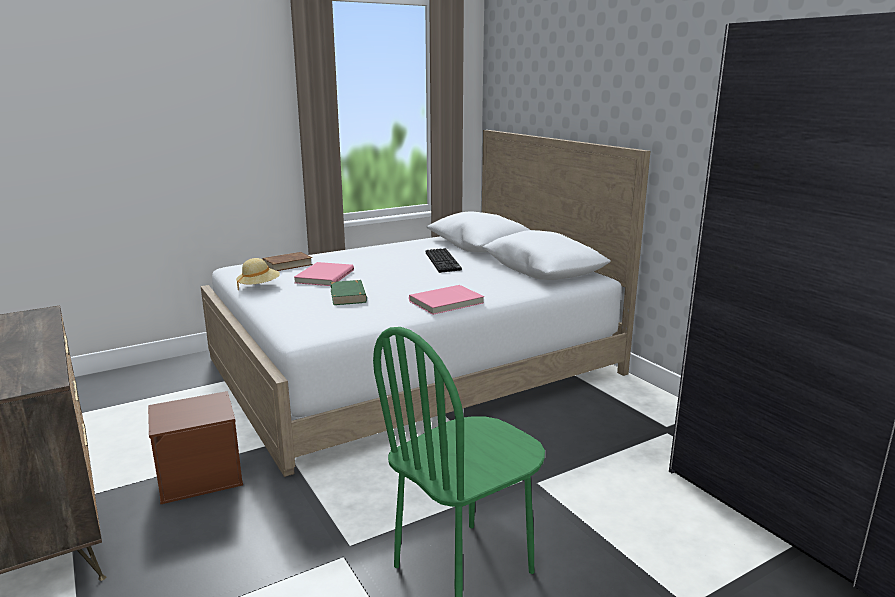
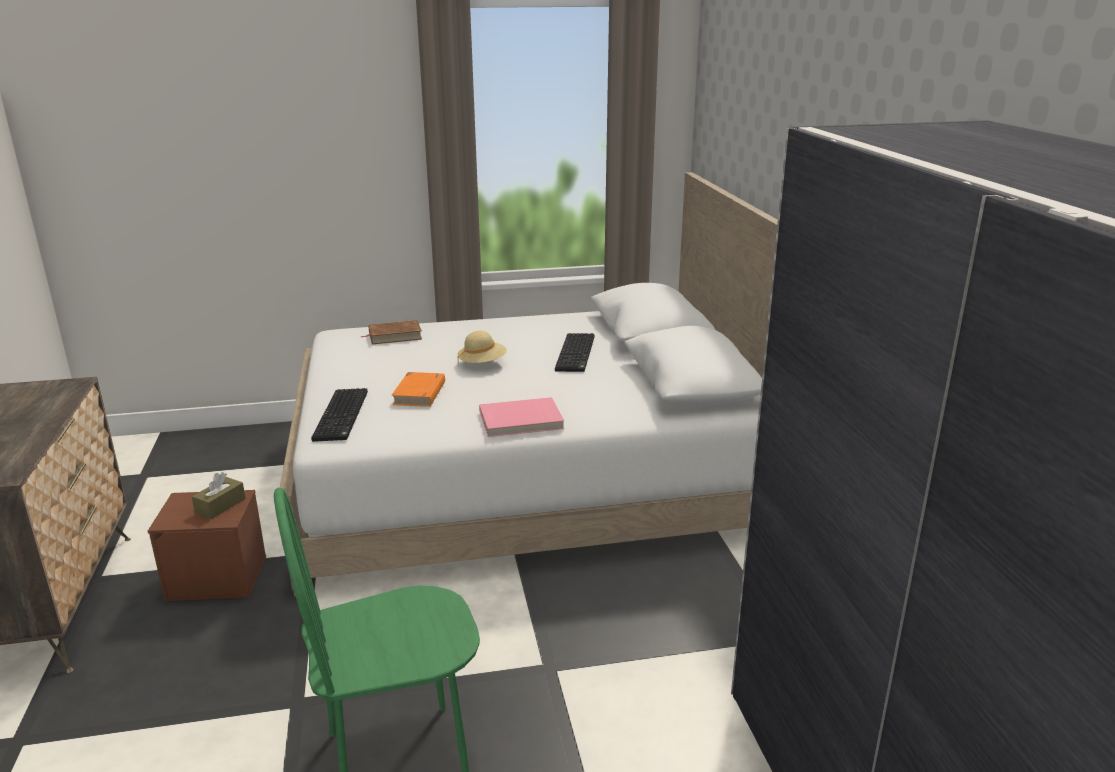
camera: 20 degrees right, 5 degrees up
beige hat [236,258,280,291] -> beige hat moved to [457,331,507,366]
pink book [294,262,354,286] -> none
green book [330,280,367,305] -> orange book [391,372,445,407]
none -> brown tissue box [192,472,246,519]
none -> keyboard [311,388,368,442]

